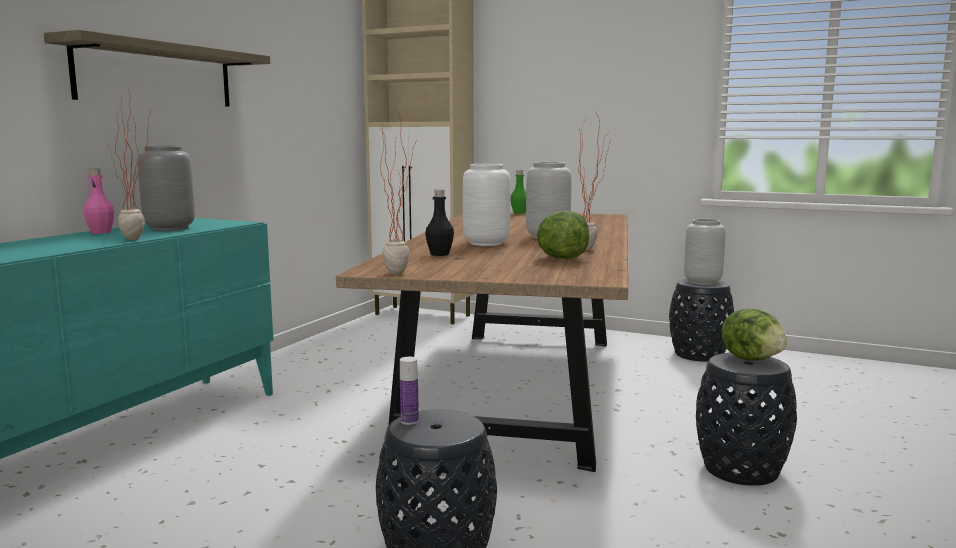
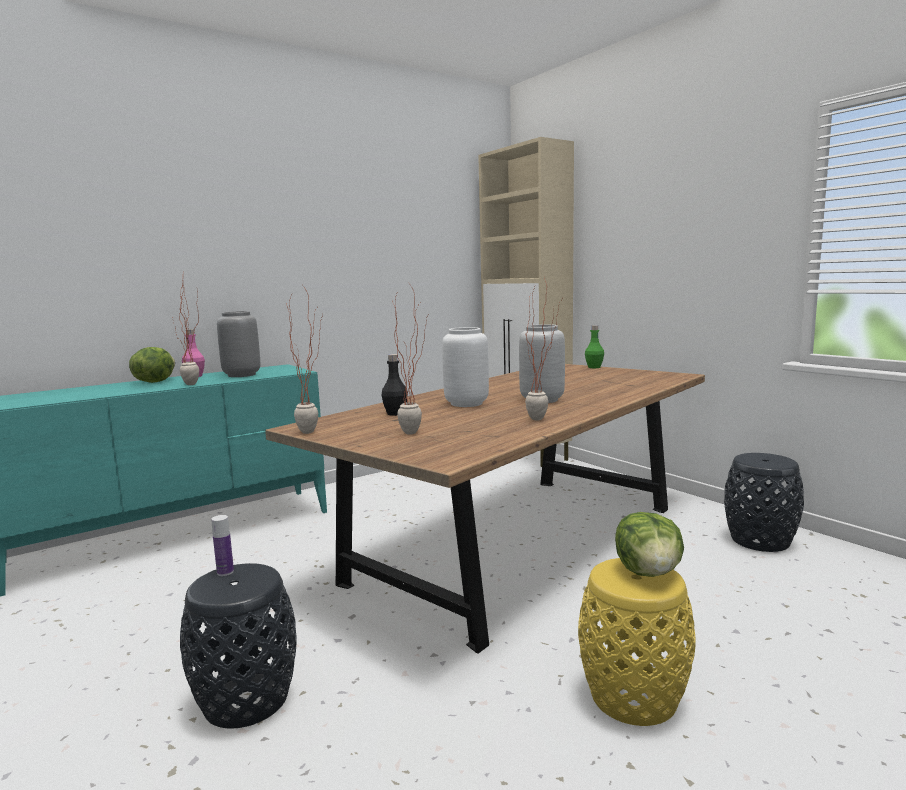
camera: 30 degrees right, 0 degrees up
shelf [44,30,270,107] -> none
lettuce [537,211,589,259] -> lettuce moved to [129,347,175,383]
grey vase [684,219,725,285] -> none
black stool [696,353,797,486] -> yellow stool [578,558,695,726]
none -> potted plant [392,282,429,435]

